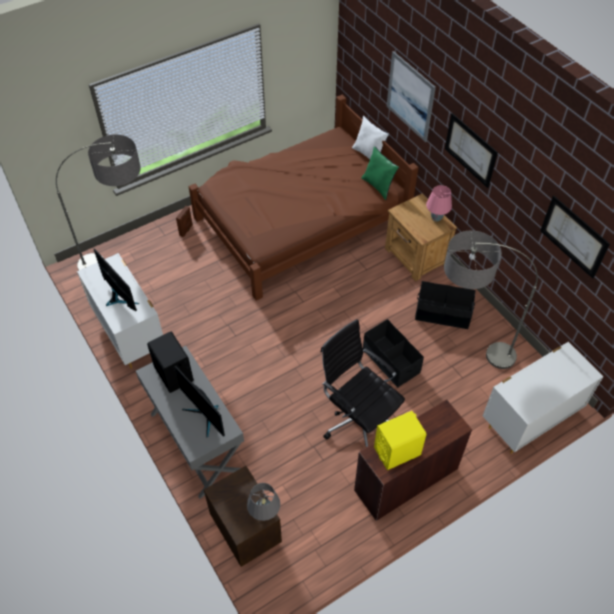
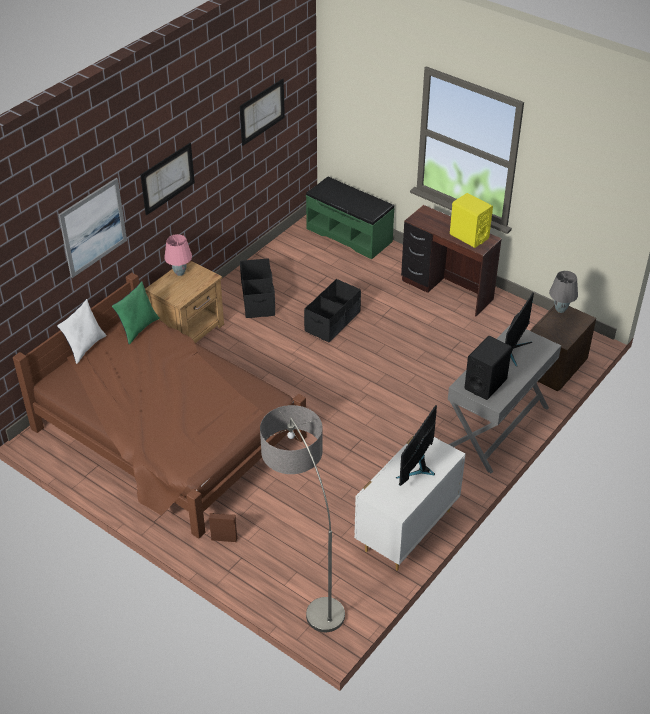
camera: 110 degrees left, 10 degrees down
black office chair [321,319,405,447] -> none
floor lamp [444,231,538,369] -> none
white dresser [483,342,604,454] -> green bench [306,176,395,259]

